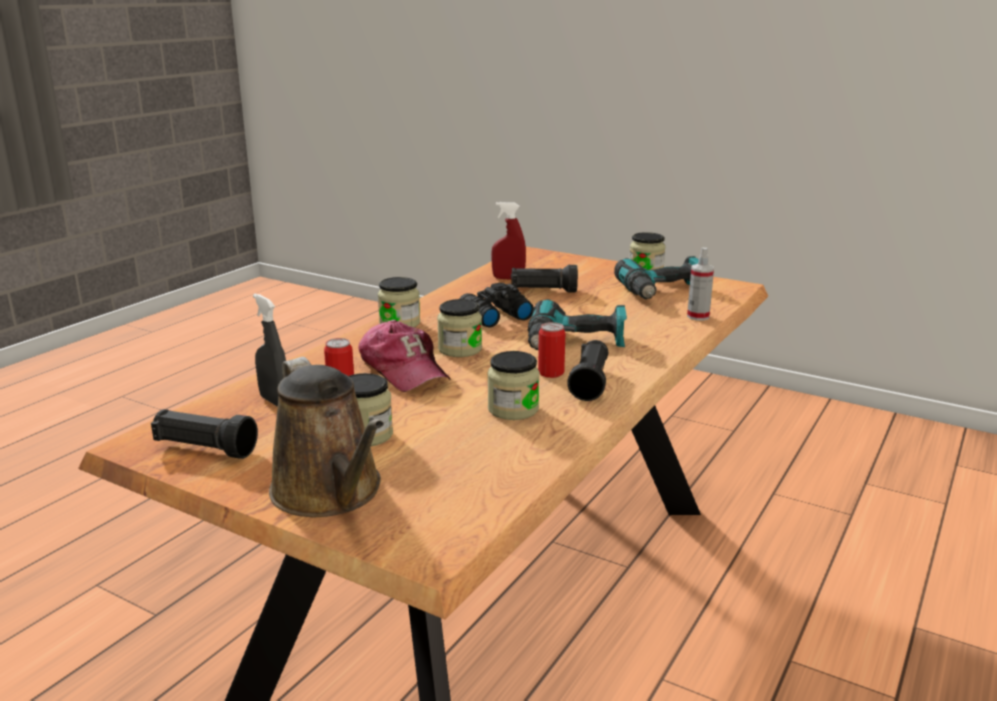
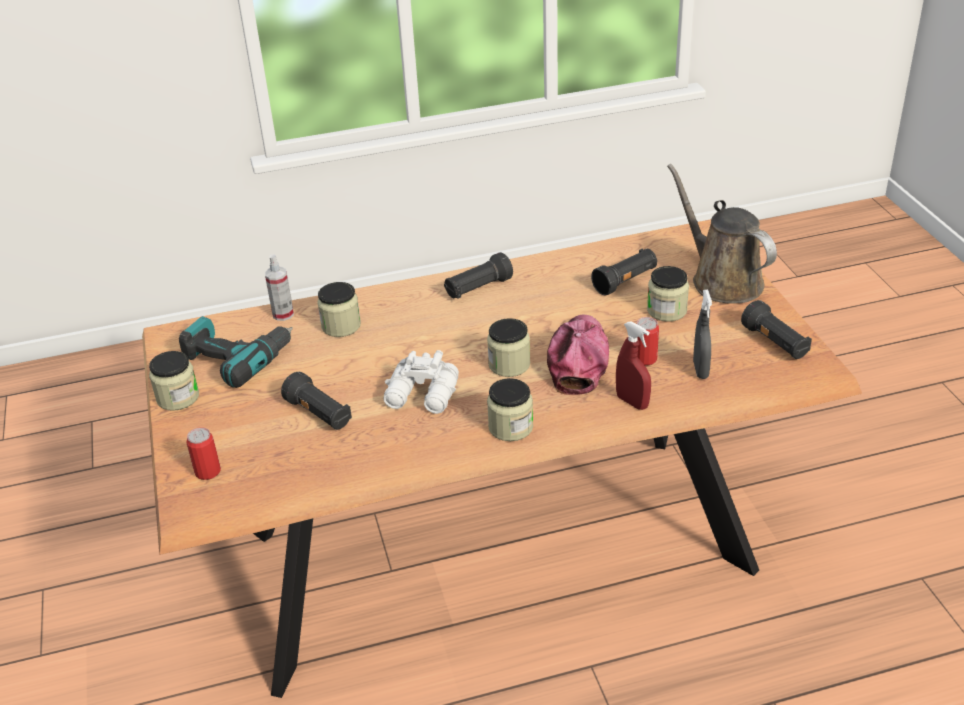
camera: 135 degrees left, 15 degrees up
brown watering can [269,357,384,517] -> brown watering can turned 45 degrees counterclockwise [667,164,777,304]
black binoculars [459,283,534,327] -> white binoculars [383,350,459,414]
jar [487,351,540,420] -> jar moved to [317,282,361,337]
red spray bottle [491,202,526,279] -> red spray bottle moved to [616,321,651,410]
power drill [528,299,627,350] -> none
can [538,322,565,378] -> can moved to [186,427,221,480]
none -> black flashlight [591,249,658,295]

